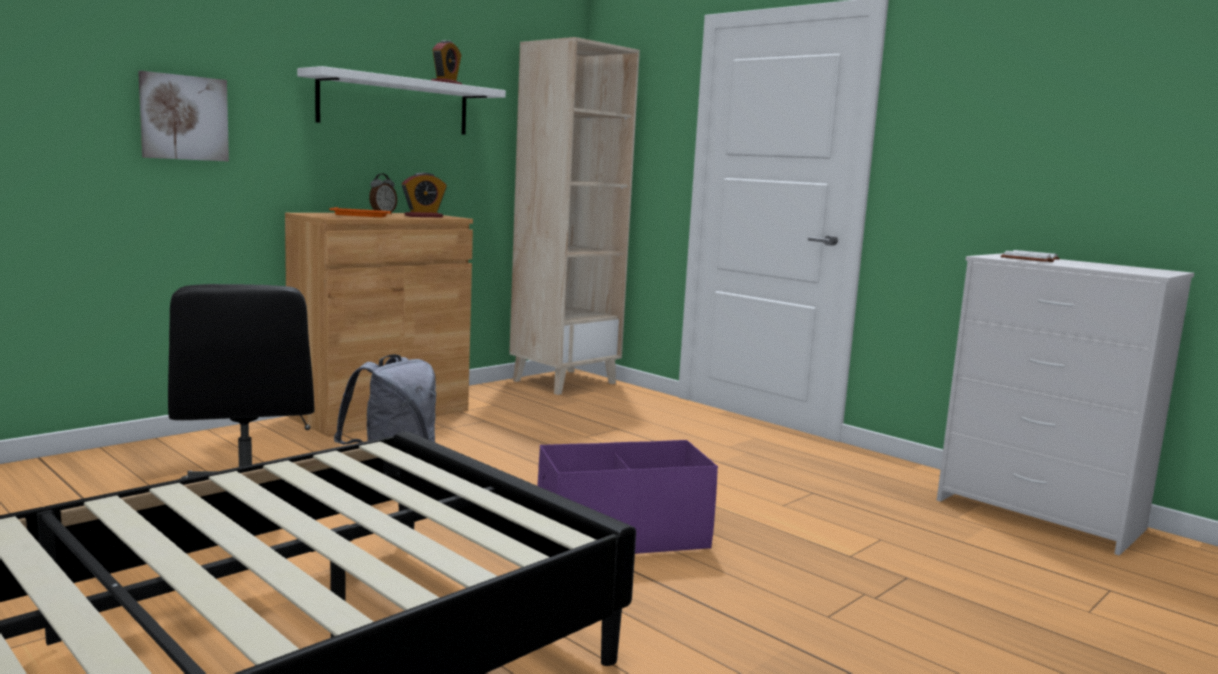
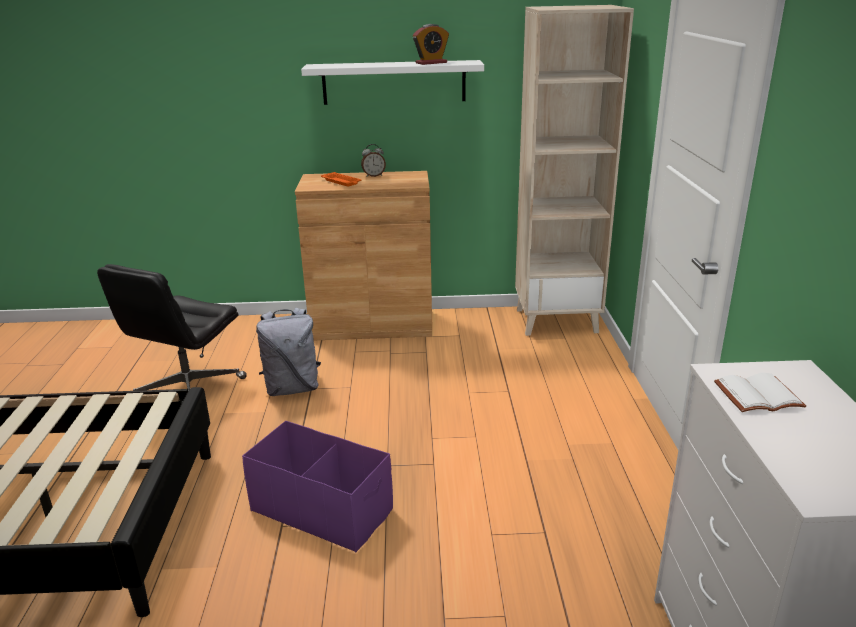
camera: 45 degrees right, 15 degrees up
picture [138,71,229,161] -> none
alarm clock [402,173,447,217] -> none

